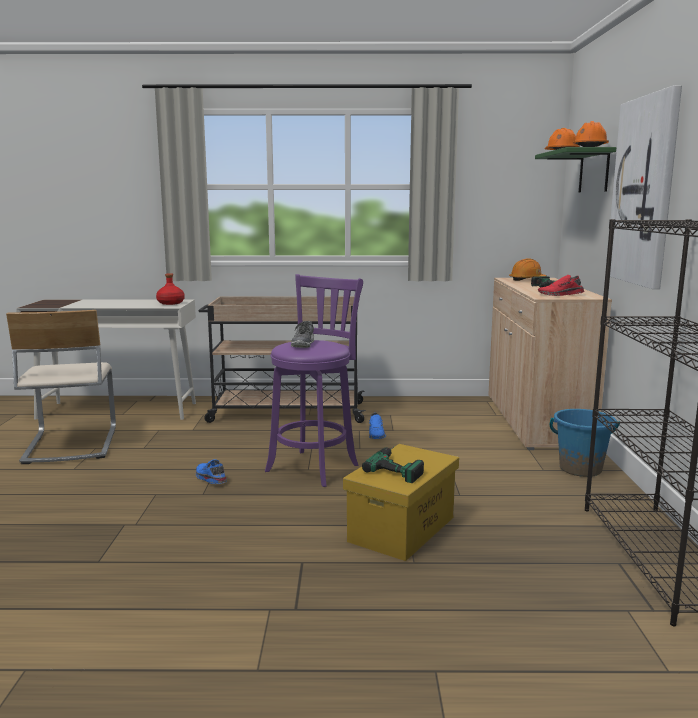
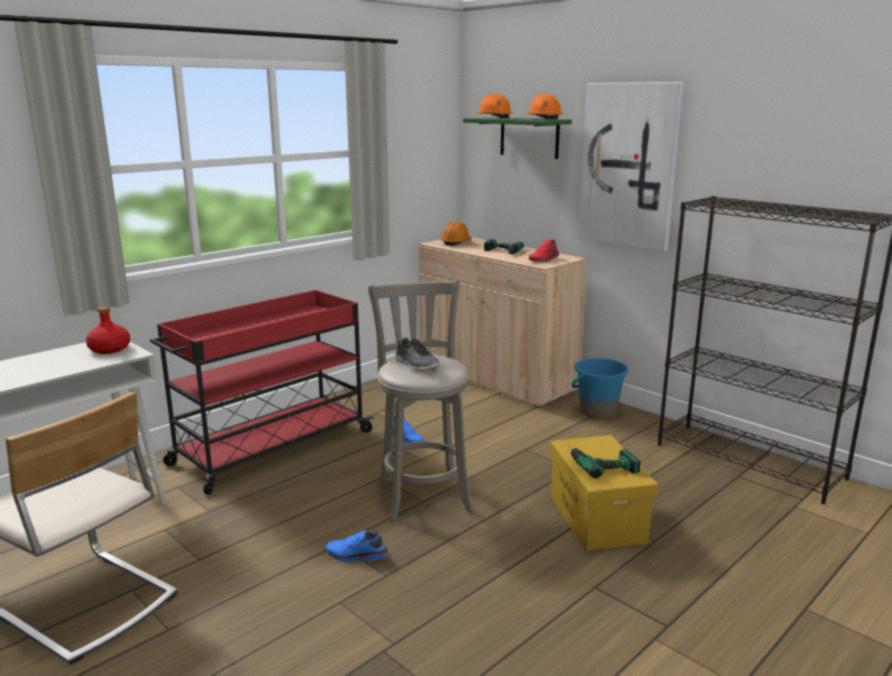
camera: 45 degrees left, 5 degrees up
beige cart [199,296,366,423] -> red cart [150,290,374,494]
purple stool [265,274,363,487] -> grey stool [368,280,473,522]

